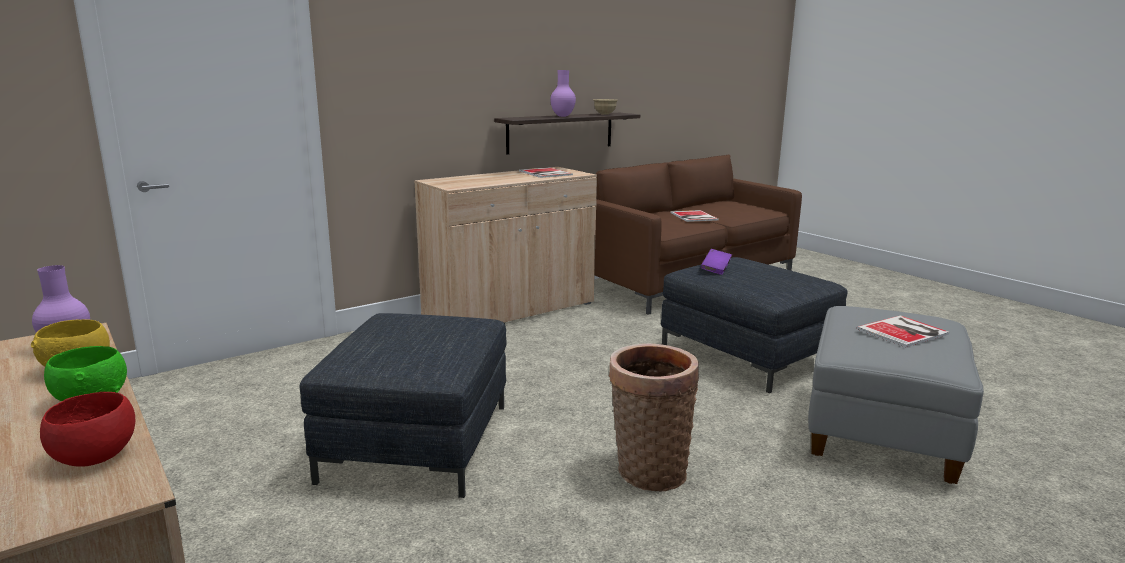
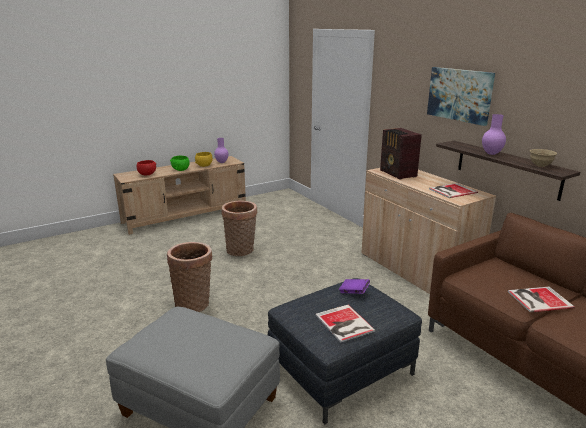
camera: 95 degrees right, 5 degrees up
grey ottoman [300,313,507,498] -> basket [222,201,257,256]
book [856,315,949,347] -> book moved to [315,305,376,343]
none -> radio [380,128,422,180]
none -> picture [427,67,495,126]

